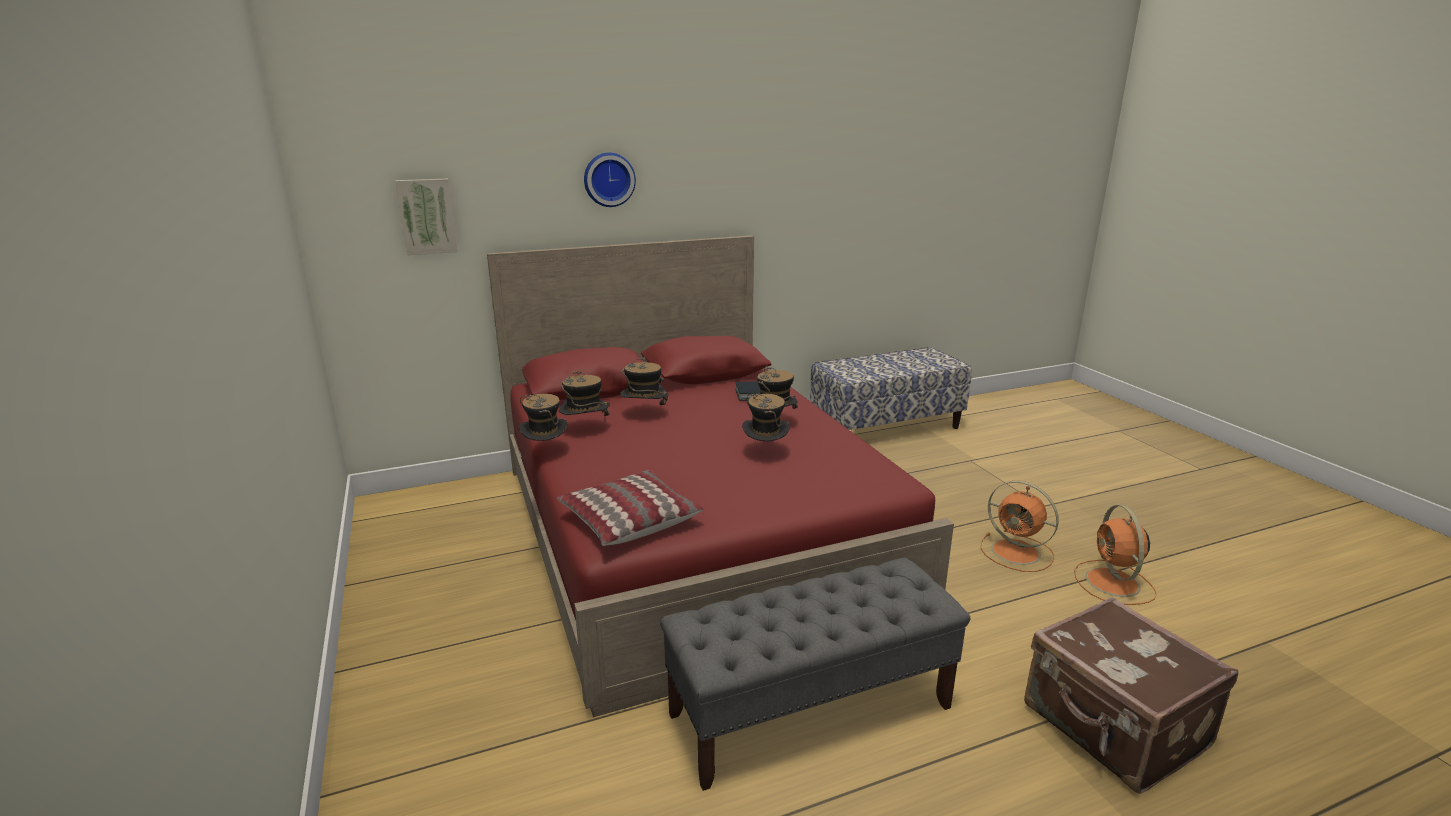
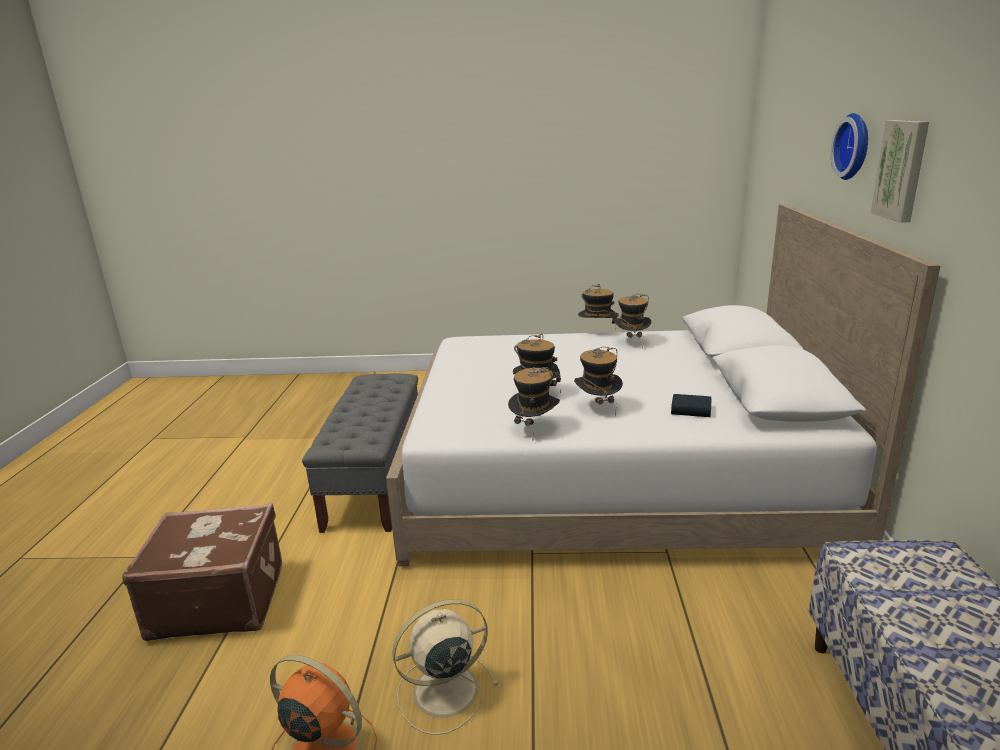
camera: 115 degrees right, 0 degrees up
picture [395,179,458,255] -> picture moved to [871,120,929,223]
red bed [487,235,954,717] -> white bed [386,204,940,566]
pillow [557,469,704,546] -> none
hat [620,357,669,411] -> hat moved to [508,367,560,426]
orange fan [981,481,1059,572] -> beige fan [392,599,499,735]

